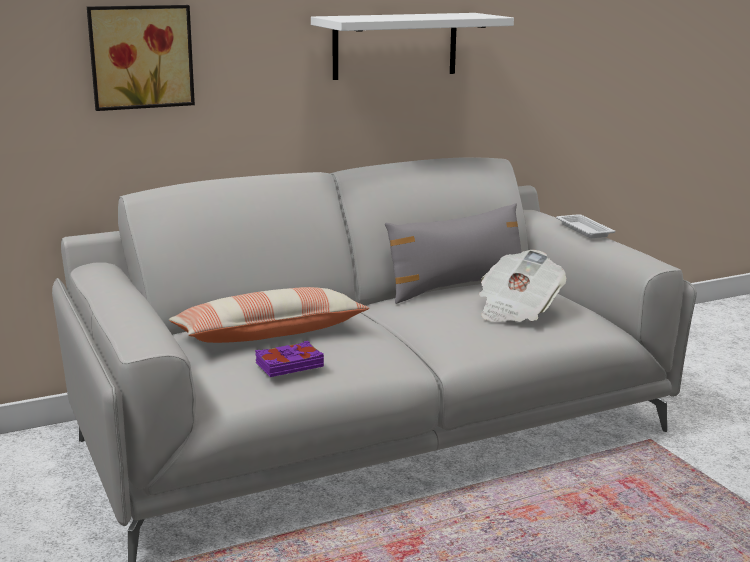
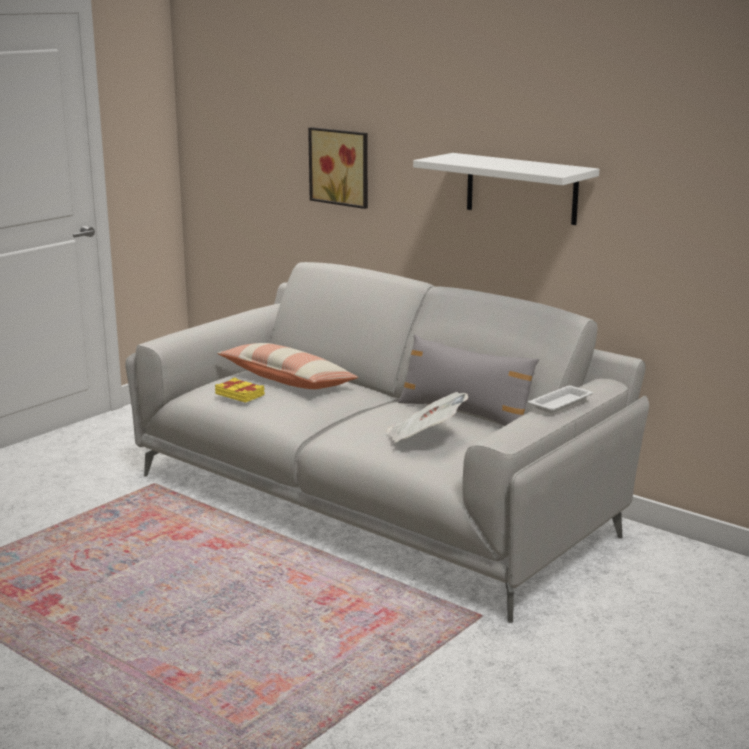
camera: 65 degrees right, 0 degrees up
purple book [255,341,324,377] -> yellow book [215,378,265,403]

